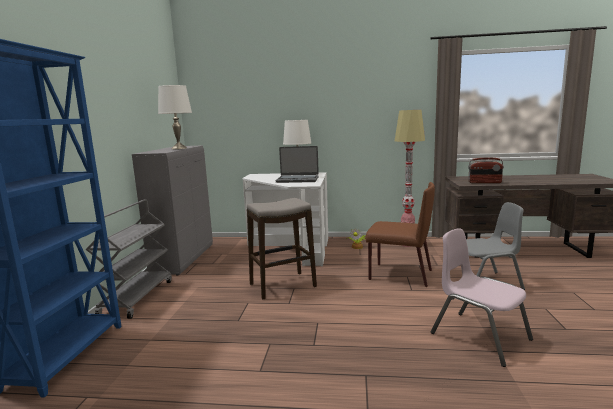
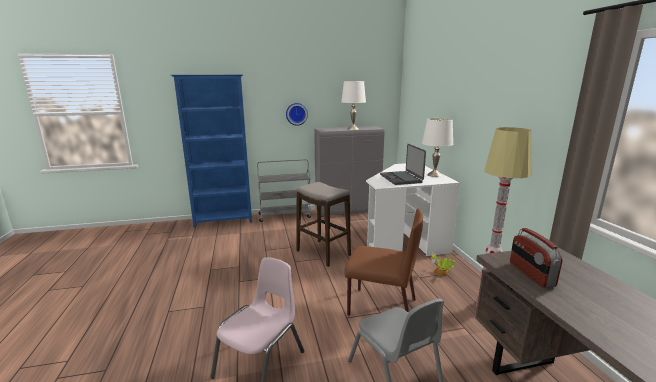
camera: 70 degrees right, 5 degrees up
brown chair [366,182,435,287] -> brown chair turned 75 degrees counterclockwise [345,208,423,316]
none -> wall clock [286,103,308,126]

